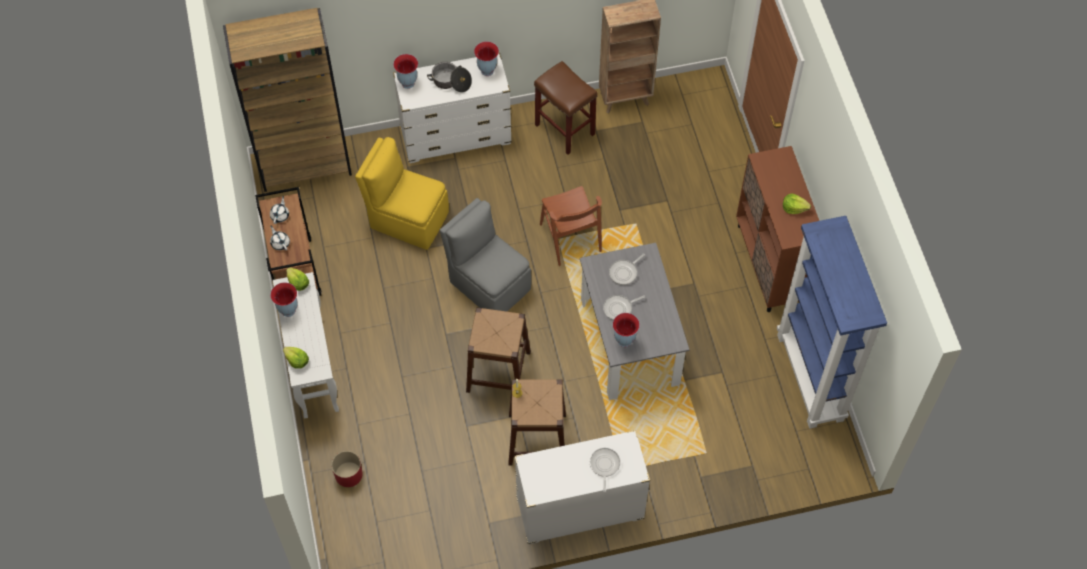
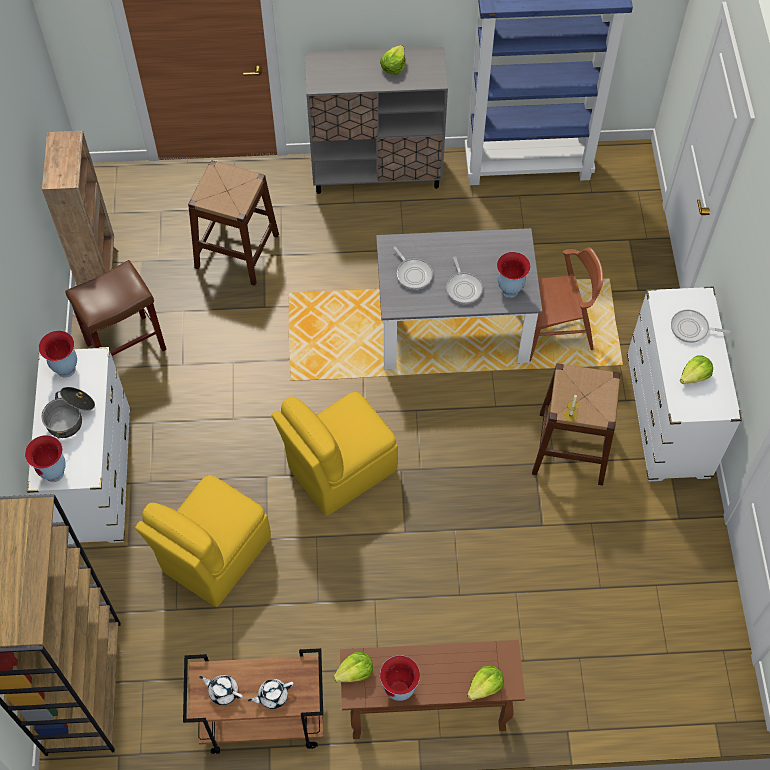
camera: 80 degrees left, 0 degrees up
white console table [273,272,339,419] -> brown console table [340,640,525,739]
red planter [331,451,363,487] -> none
grey chair [440,198,532,312] -> yellow chair [272,392,398,516]
brown stool [466,308,531,393] -> brown stool moved to [188,160,279,286]
brown chair [540,186,602,266] -> brown chair moved to [530,247,603,361]
brown cabinet [736,146,819,312] -> grey cabinet [305,47,448,194]
none -> lettuce [680,355,713,384]

